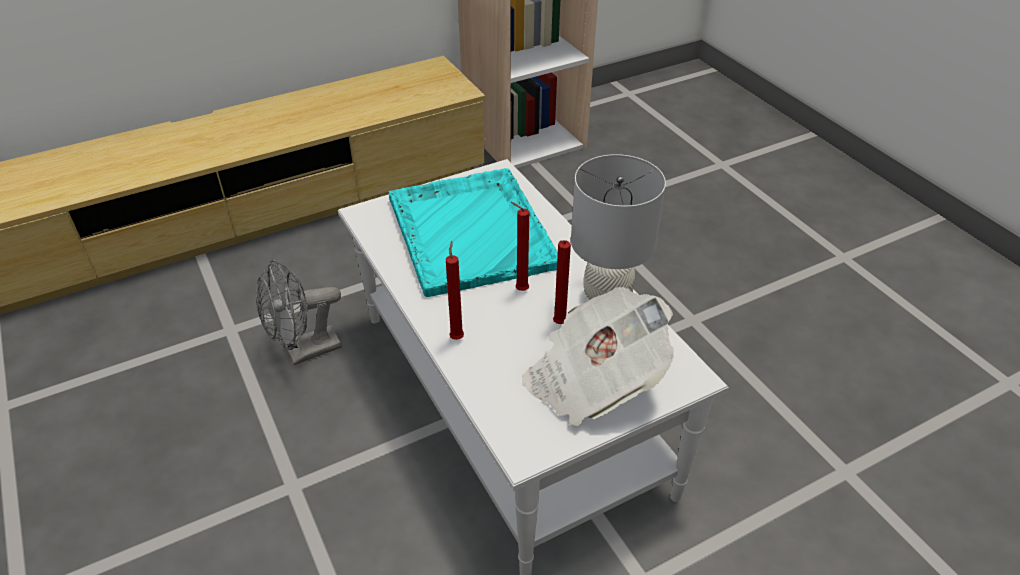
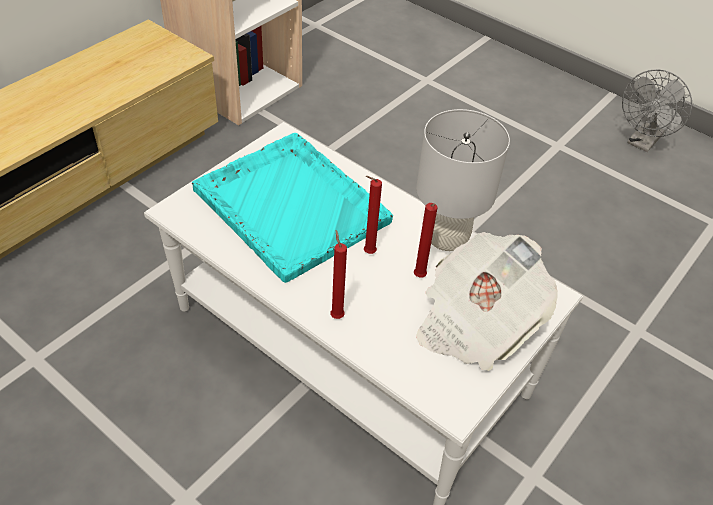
camera: 25 degrees left, 5 degrees up
grey fan [256,260,342,365] -> grey fan moved to [622,69,692,152]

